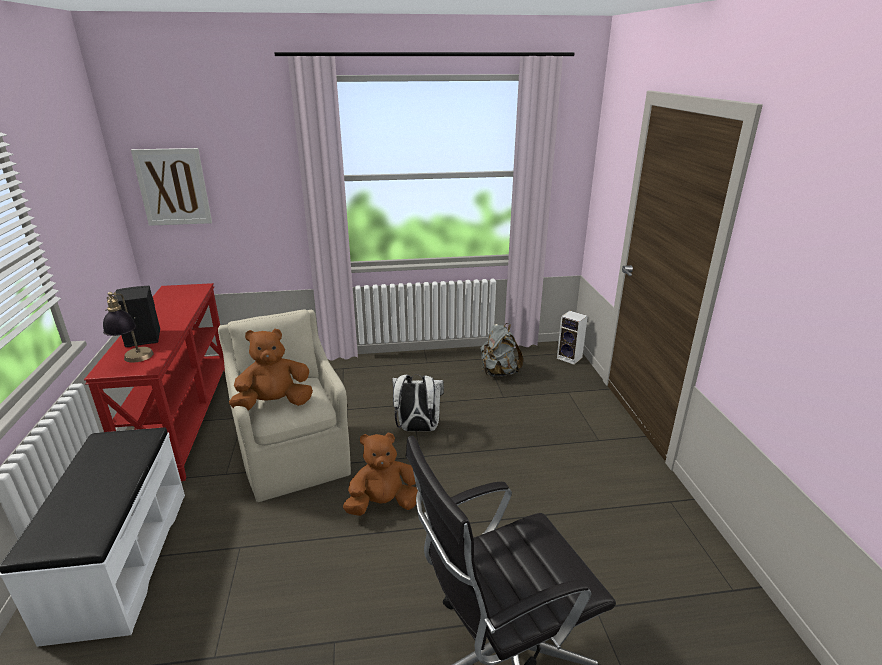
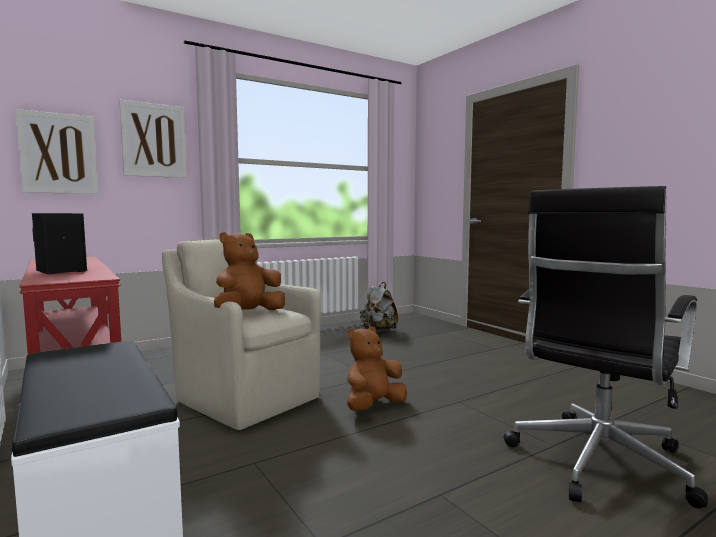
camera: 25 degrees left, 20 degrees down
table lamp [103,292,154,363] -> none
white backpack [392,374,444,431] -> none
speaker [557,311,588,365] -> none
none -> picture [119,100,187,178]

